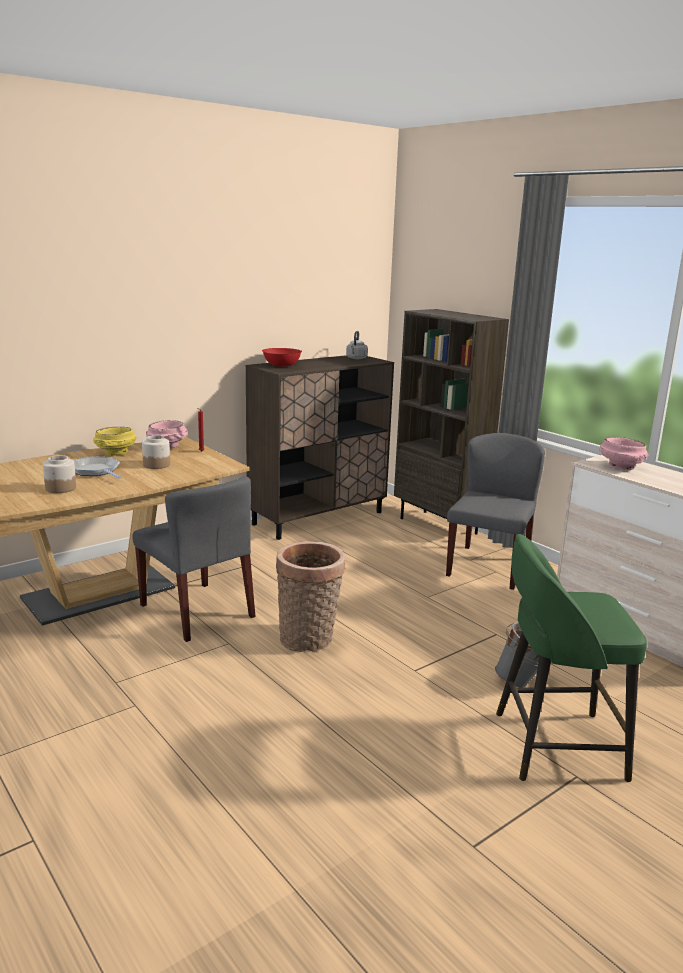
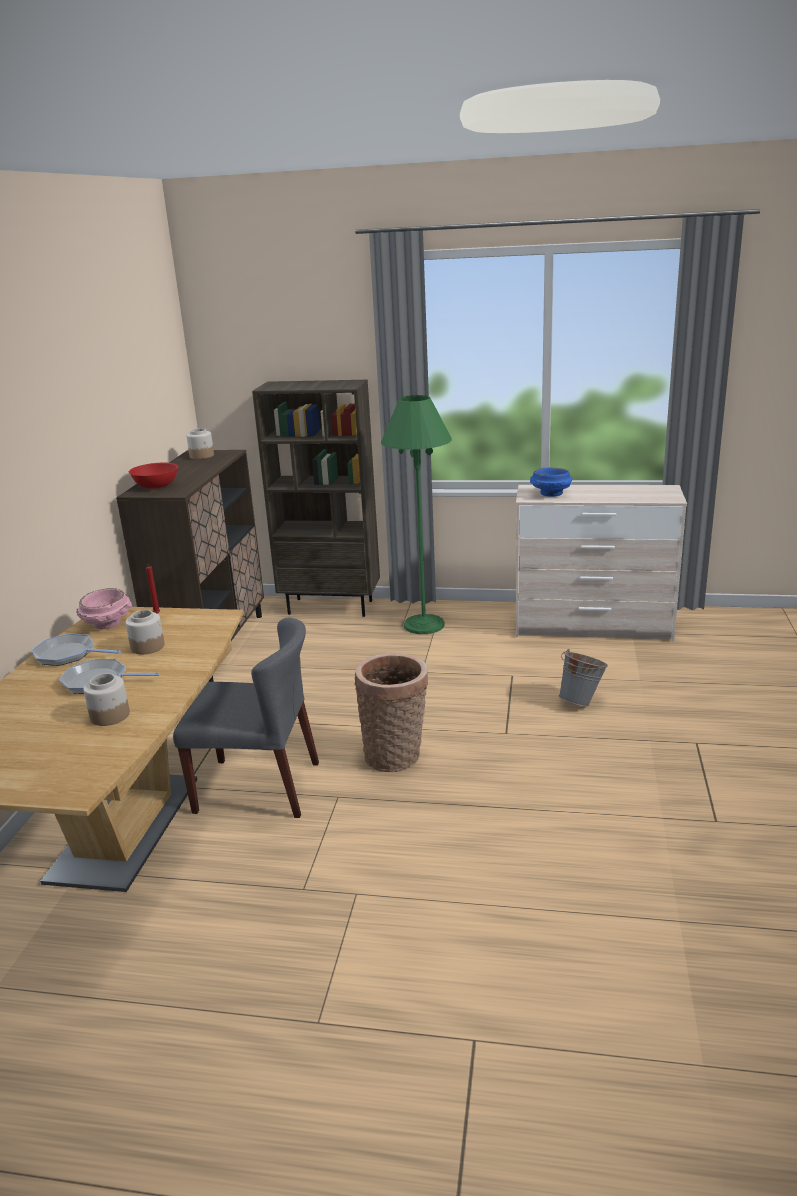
camera: 40 degrees left, 5 degrees up
yellow bowl [93,427,137,456] -> frying pan [32,633,121,666]
grey kettle [346,331,368,359] -> jar [186,428,214,459]
grey chair [446,433,545,590] -> green floor lamp [381,395,452,634]
green stool [496,534,647,782] -> none
pink bowl [599,437,649,470] -> blue bowl [530,467,572,497]

